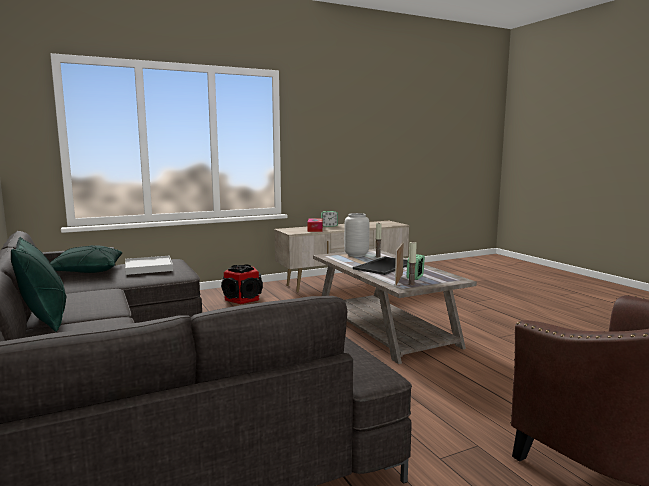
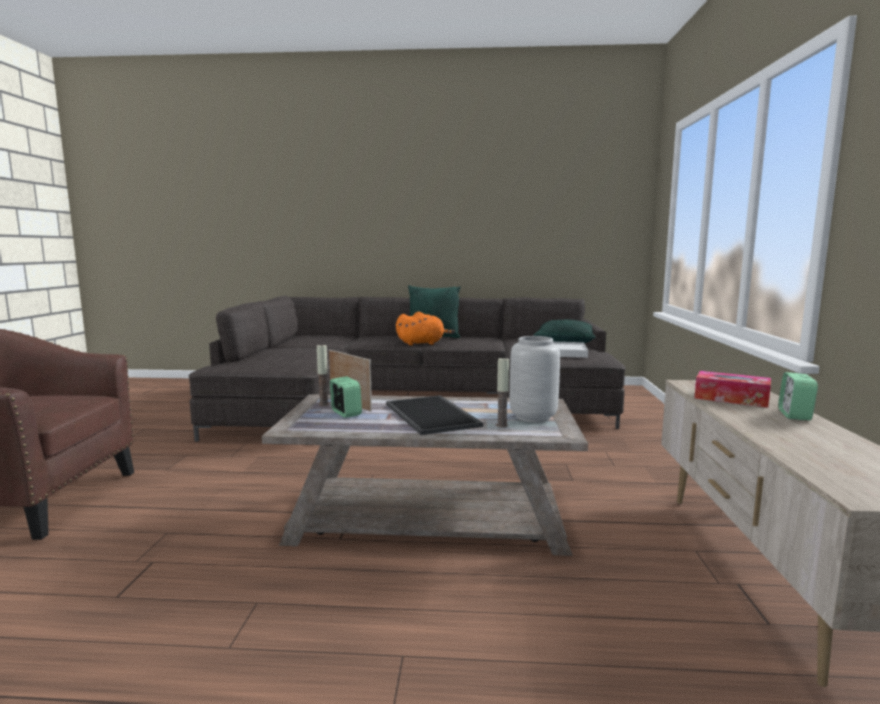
camera: 120 degrees right, 0 degrees up
speaker [221,264,263,304] -> none
none -> orange plush toy [396,312,455,346]

